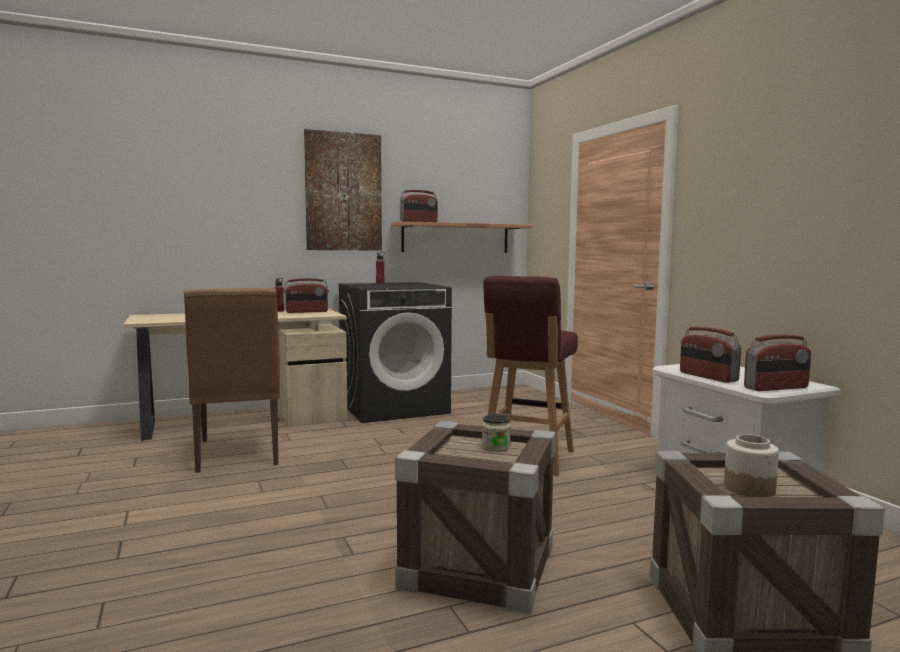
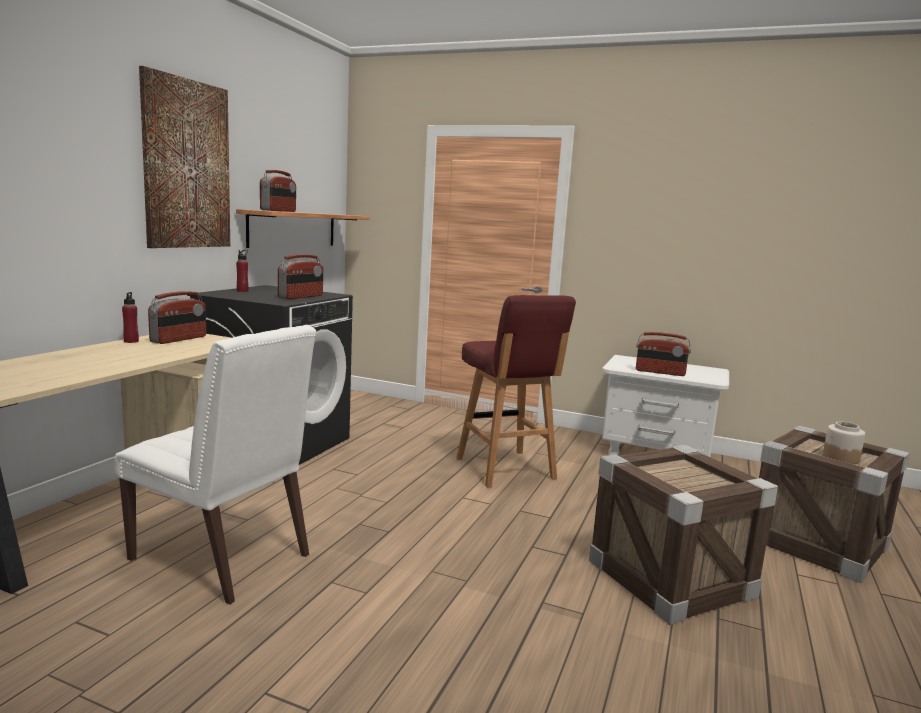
camera: 45 degrees left, 5 degrees up
brown chair [184,288,280,473] -> white chair [114,325,317,604]
jar [482,414,511,452] -> none
radio [744,335,811,391] -> radio moved to [278,254,323,299]

